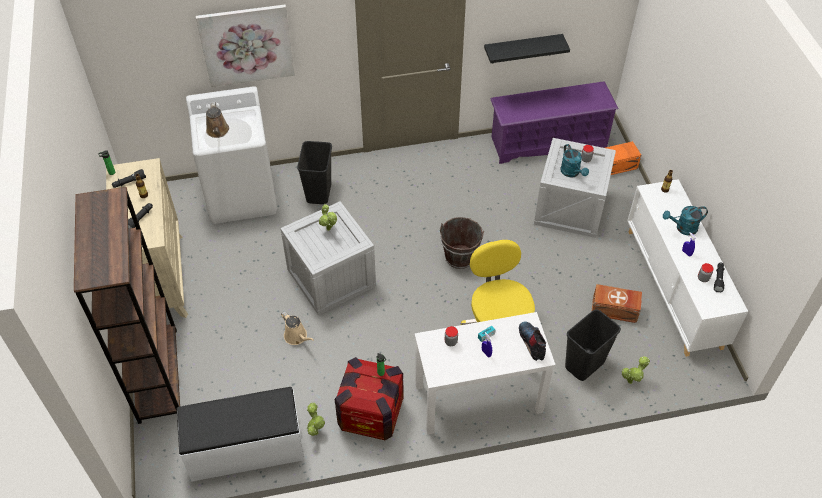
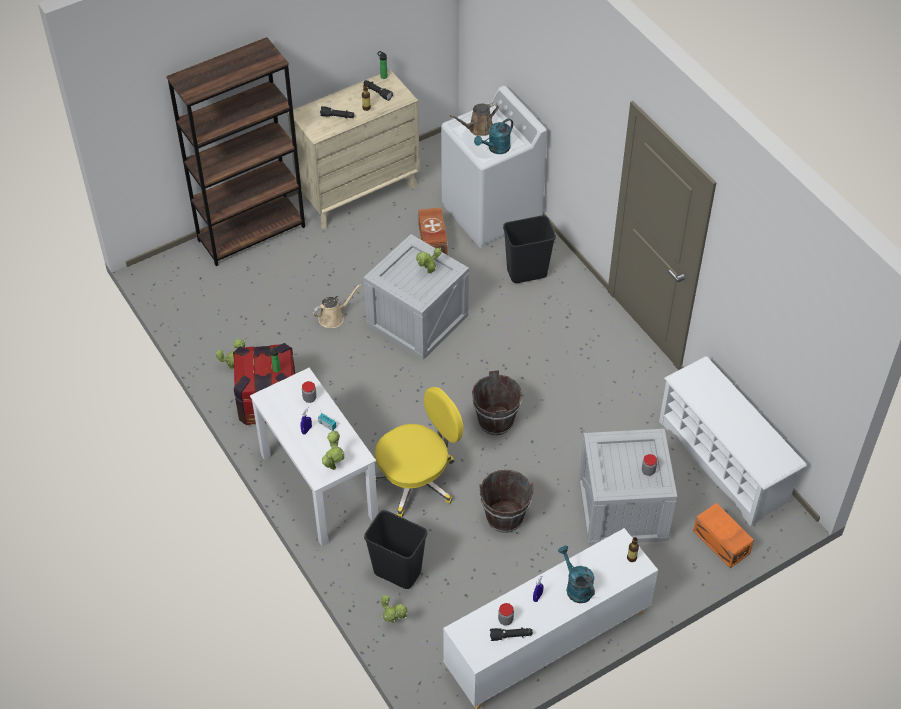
camera: 70 degrees right, 0 degrees up
white bench [176,387,304,482] -> none
picture [196,5,295,87] -> none
beige watering can [281,311,314,345] -> beige watering can turned 150 degrees counterclockwise [313,284,361,328]
black shelf [484,34,570,63] -> none
purple shoe rack [491,81,619,164] -> white shoe rack [659,356,807,527]
boot [519,321,546,361] -> potted plant [322,431,344,470]
turquoise watering can [560,144,589,177] -> turquoise watering can moved to [474,118,513,154]
brown storage box [592,284,642,323] -> brown storage box moved to [418,208,448,255]
none -> brown bucket [479,470,534,533]

